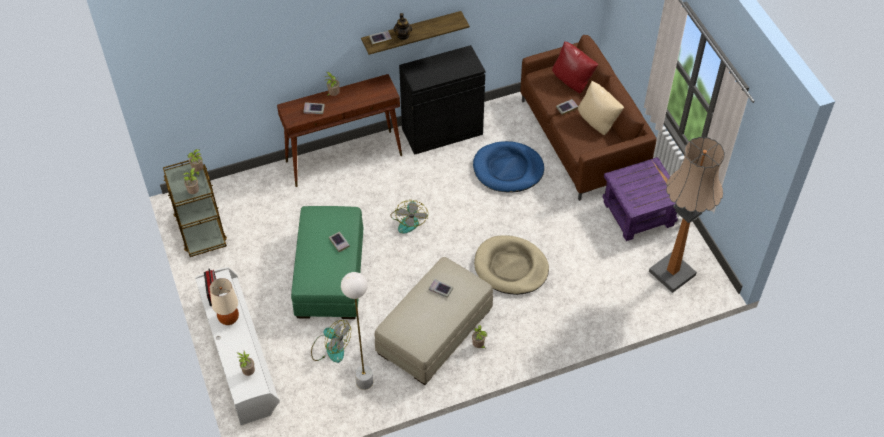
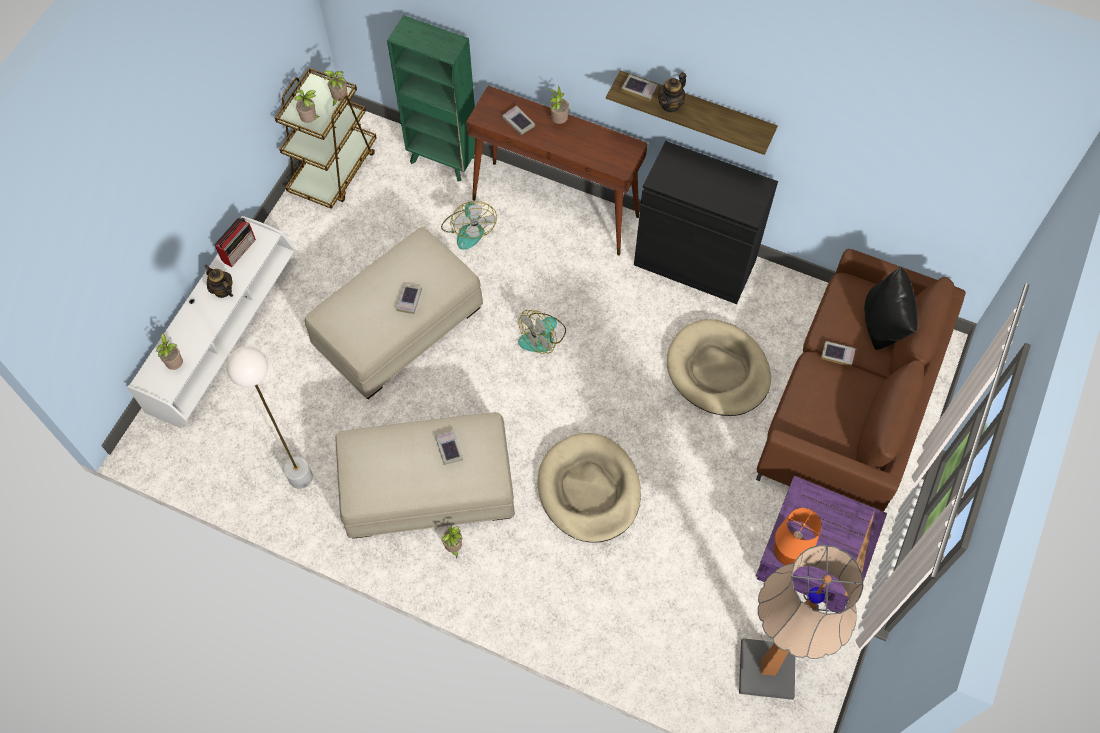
camera: 45 degrees right, 10 degrees up
beige table lamp [210,278,239,325] -> teapot [204,264,233,298]
green ottoman [291,206,363,319] -> beige ottoman [305,227,483,399]
fan [311,320,351,363] -> fan moved to [441,201,497,250]
blue dog bed [473,141,544,193] -> beige dog bed [667,319,771,416]
red pillow [552,41,598,93] -> black pillow [864,266,918,350]
beige pillow [578,81,624,135] -> none
none -> green bookcase [387,15,475,182]
none -> orange table lamp [774,508,822,565]

